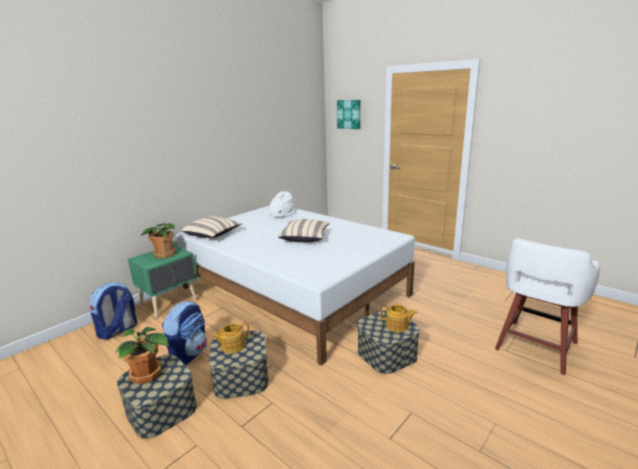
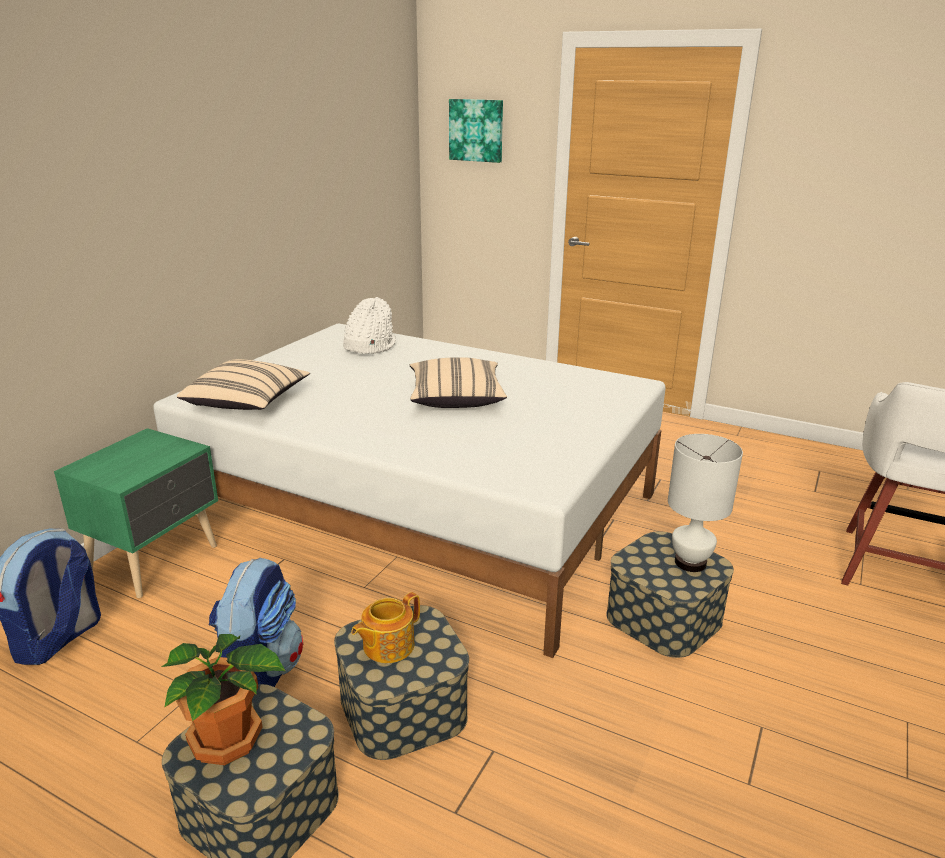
camera: 15 degrees left, 5 degrees up
potted plant [140,223,176,258] -> none
teapot [380,304,417,332] -> white table lamp [668,434,743,572]

